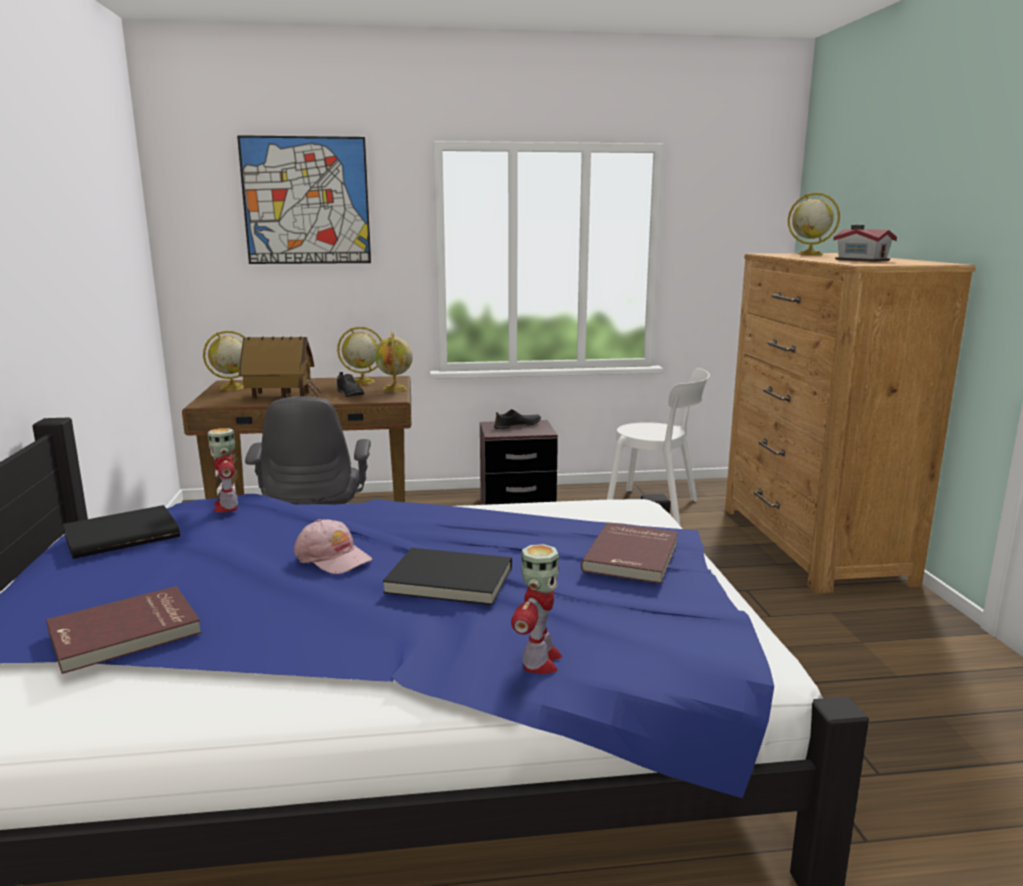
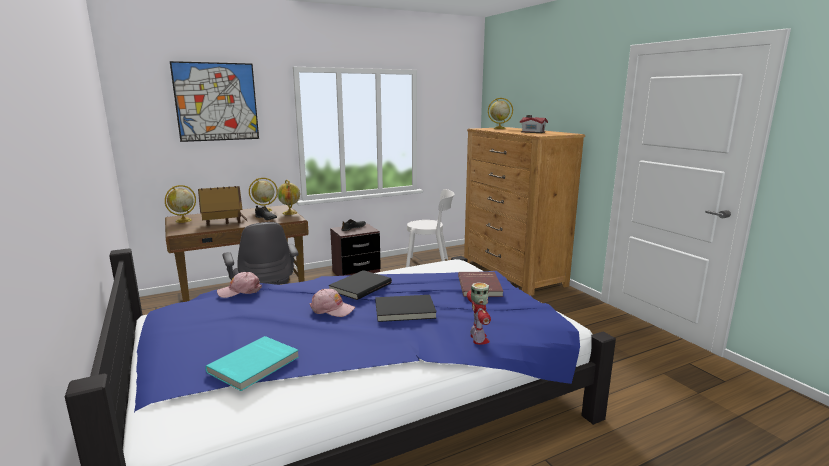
camera: 20 degrees left, 0 degrees up
red book [46,586,202,674] -> turquoise book [205,336,299,391]
black book [63,505,180,559] -> black book moved to [329,270,392,300]
toy robot [208,428,238,512] -> pink cap [217,272,262,298]

